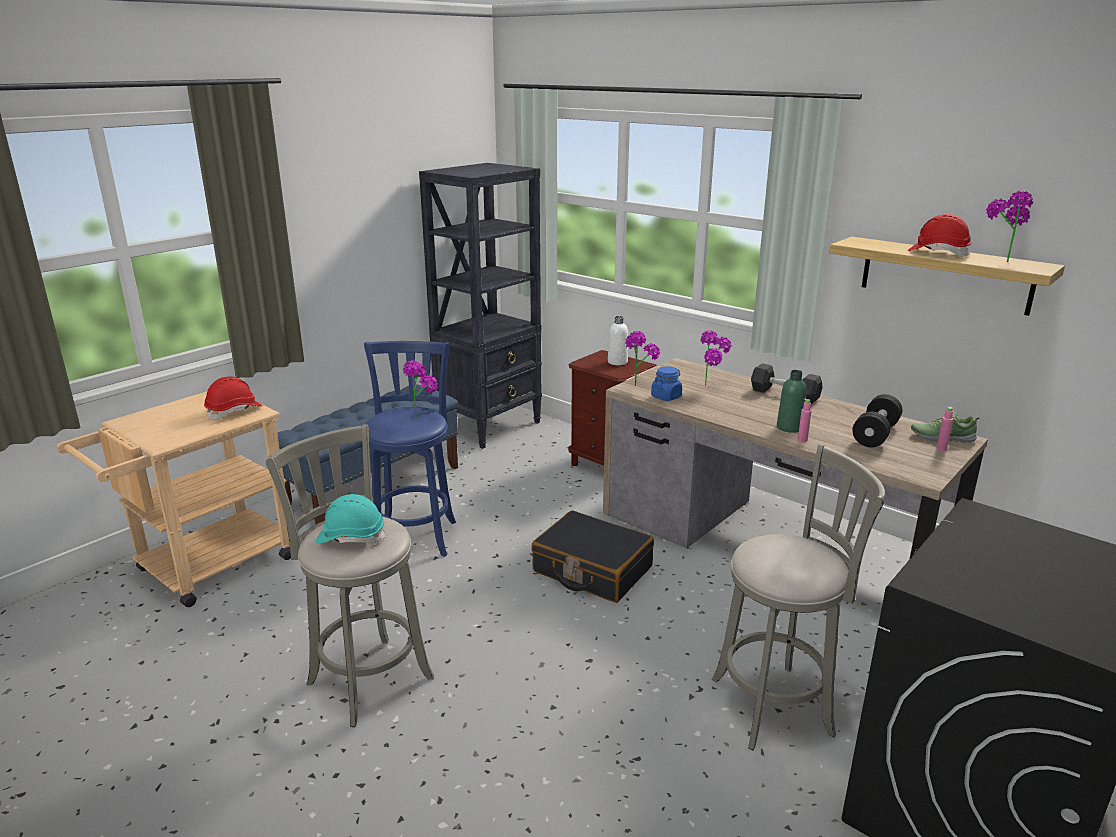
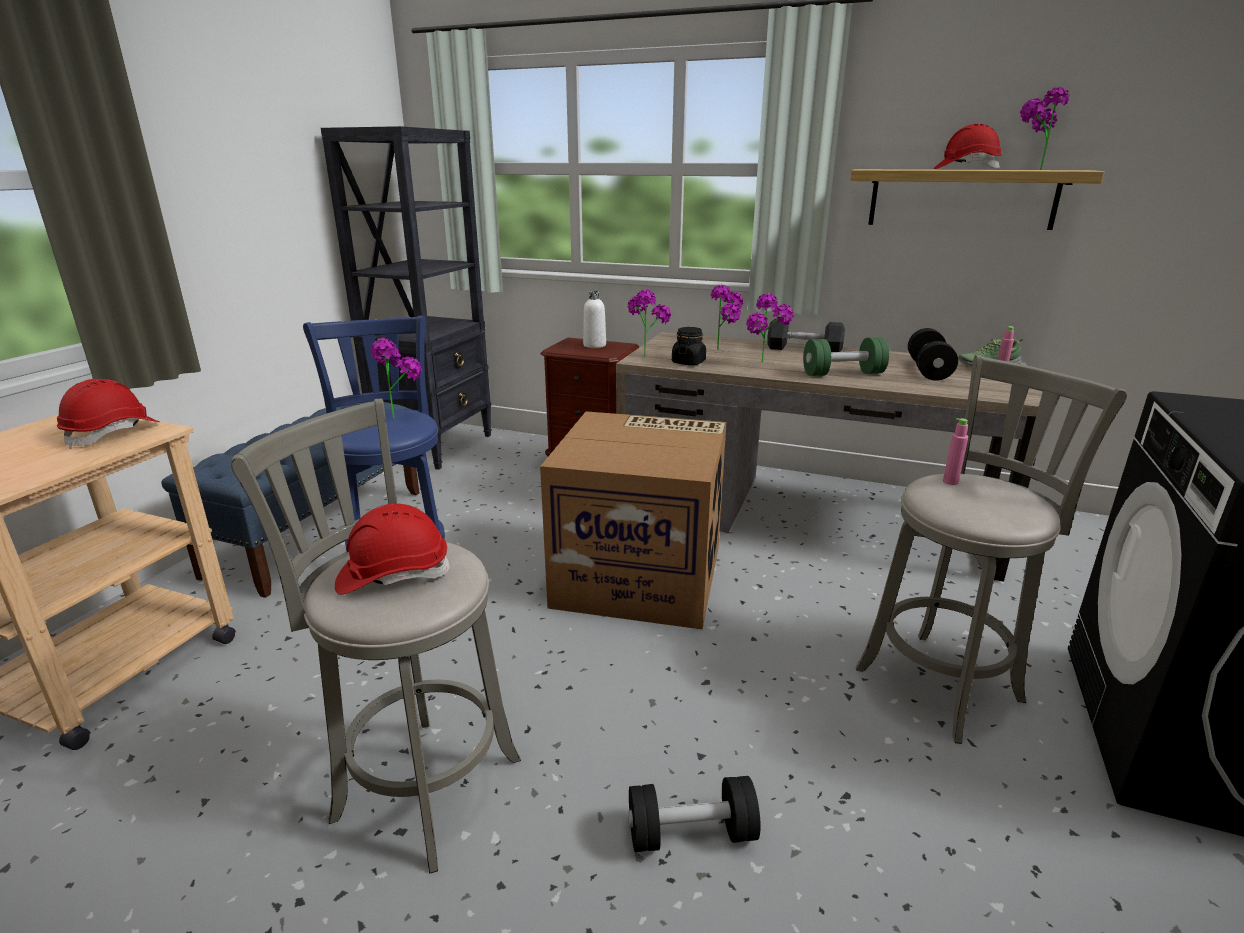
camera: 20 degrees left, 0 degrees up
turquoise hard hat [316,494,386,544] -> red hard hat [335,504,451,595]
black suitcase [531,510,654,603] -> cardboard box [540,411,726,630]
blue jar [651,366,682,401] -> black jar [672,327,706,365]
green bottle [777,370,807,433] -> green dumbbell [803,337,889,376]
pink bottle [798,399,811,442] -> pink bottle moved to [943,418,968,485]
none -> black dumbbell [628,776,761,852]
none -> potted plant [746,293,794,362]

